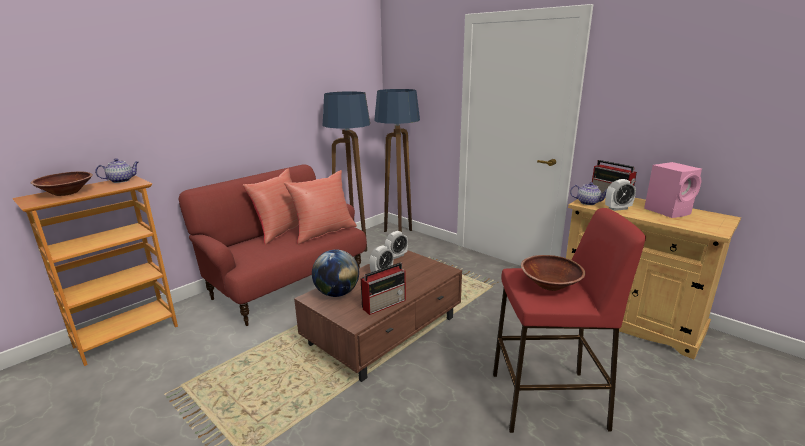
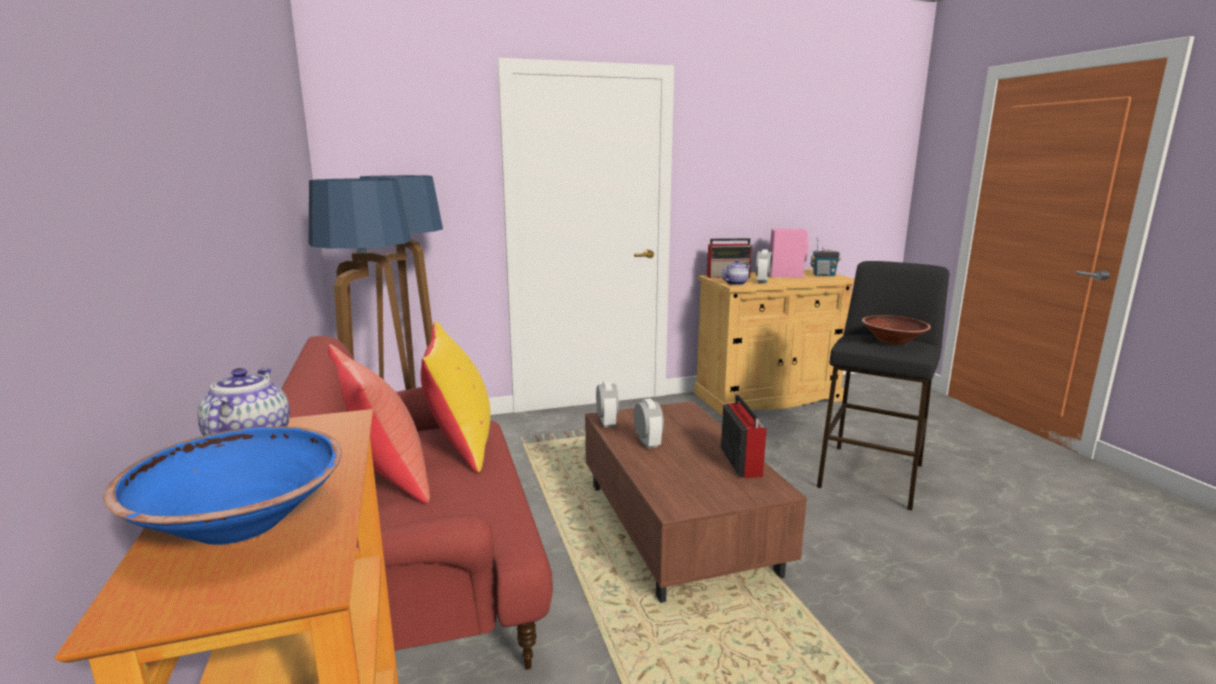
camera: 60 degrees left, 5 degrees down
brown bowl [30,171,93,196] -> blue bowl [103,426,342,545]
red pillow [284,170,357,244] -> yellow pillow [421,321,491,473]
globe [312,249,359,297] -> none
red stool [493,208,646,433] -> black stool [817,261,949,511]
none -> radio [810,238,841,276]

